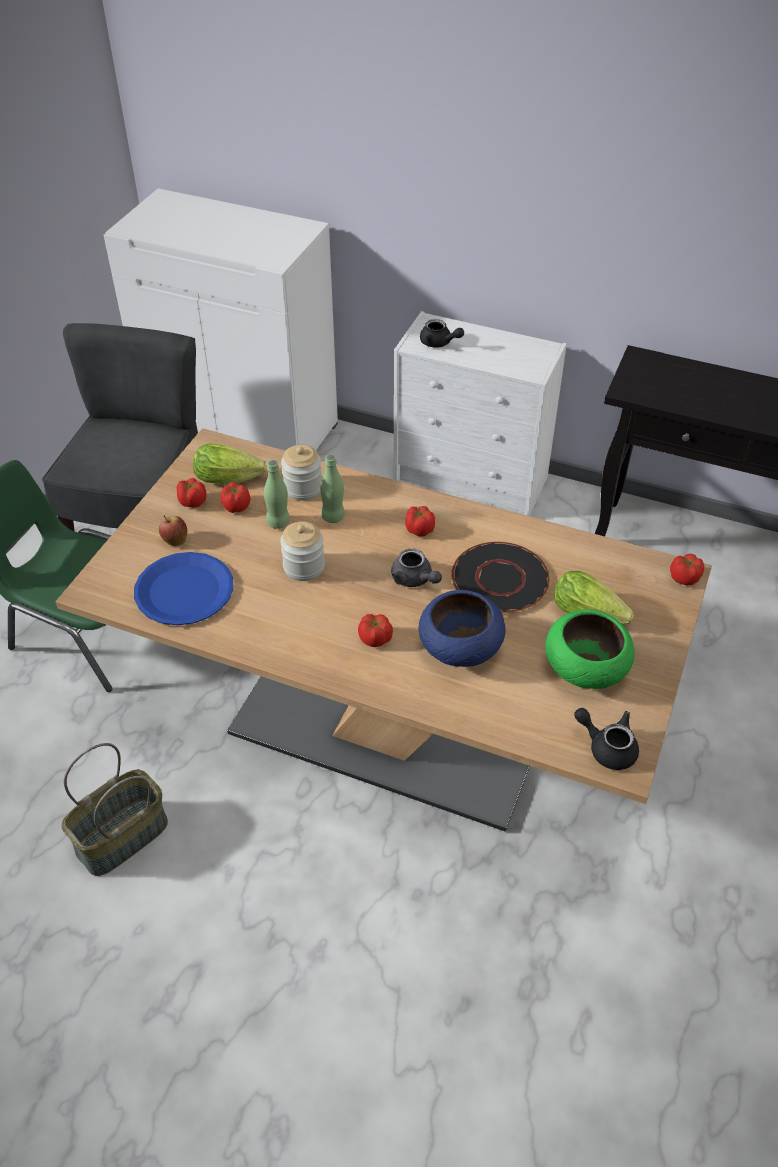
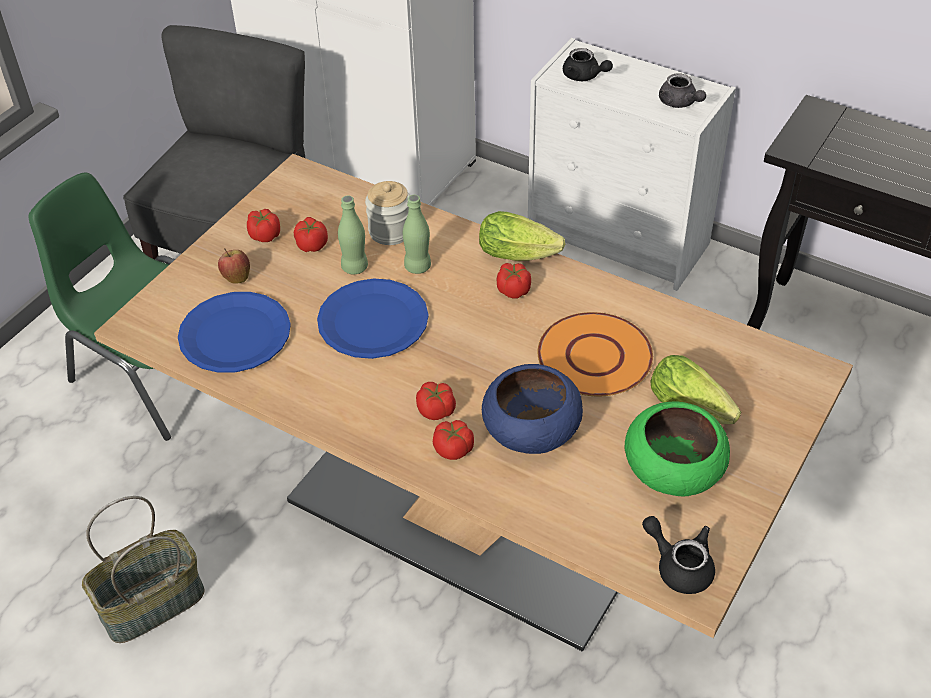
camera: 10 degrees right, 0 degrees up
lettuce [193,444,266,484] -> lettuce moved to [479,211,565,261]
jar [280,521,325,581] -> blue plate [317,279,429,359]
grey teapot [391,549,442,587] -> grey teapot moved to [659,73,706,108]
black plate [451,542,550,613] -> orange plate [538,312,653,396]
tomato [670,554,704,586] -> tomato moved to [433,420,474,460]

